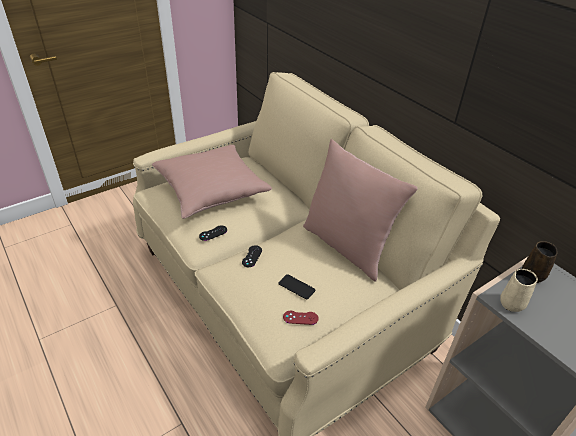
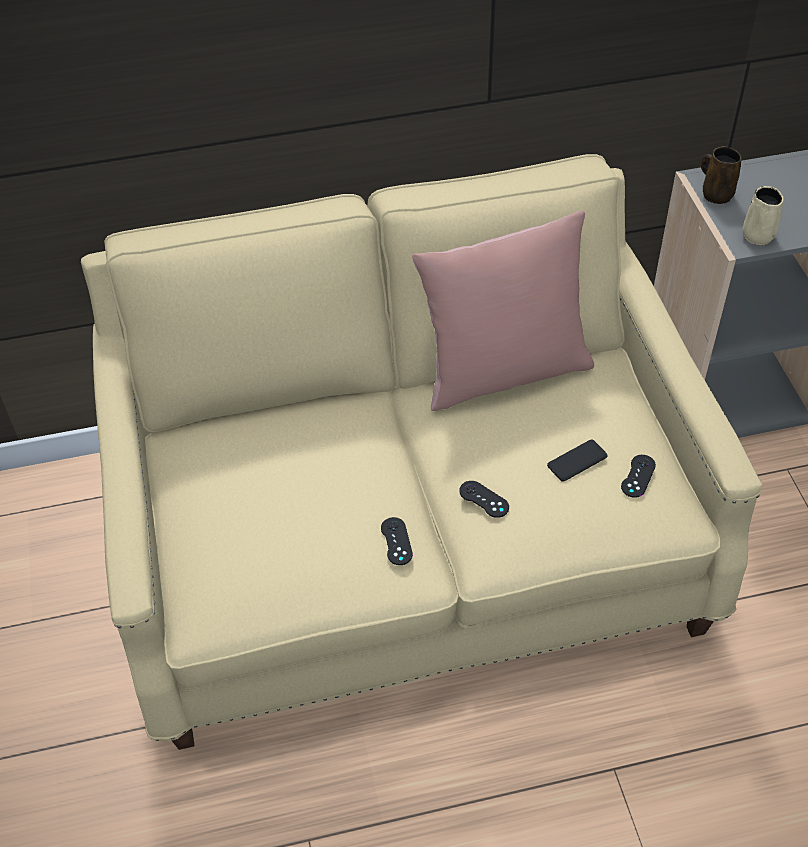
camera: 65 degrees left, 10 degrees up
pink pillow [152,145,272,219] -> none
red game controller [283,311,319,325] -> black game controller [621,455,656,498]

